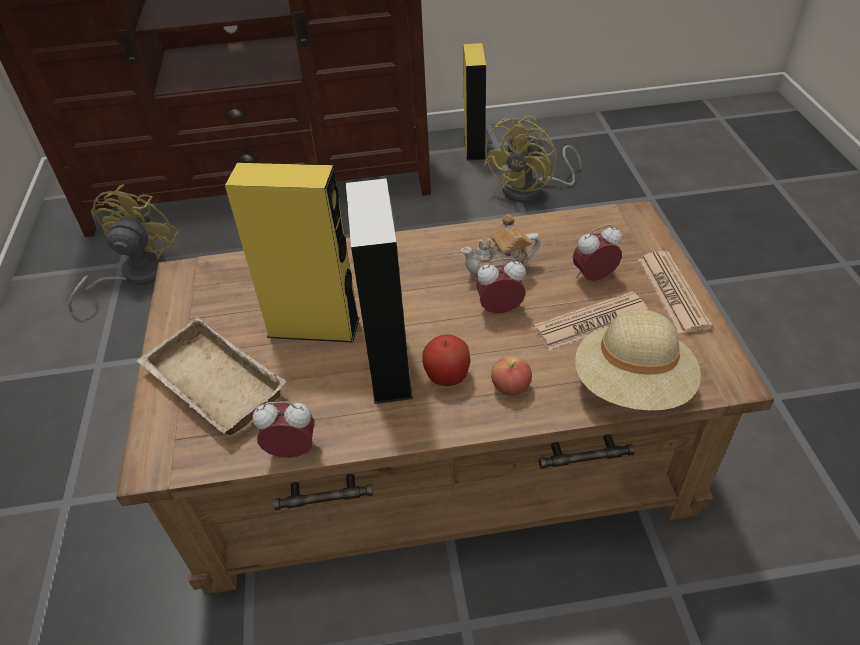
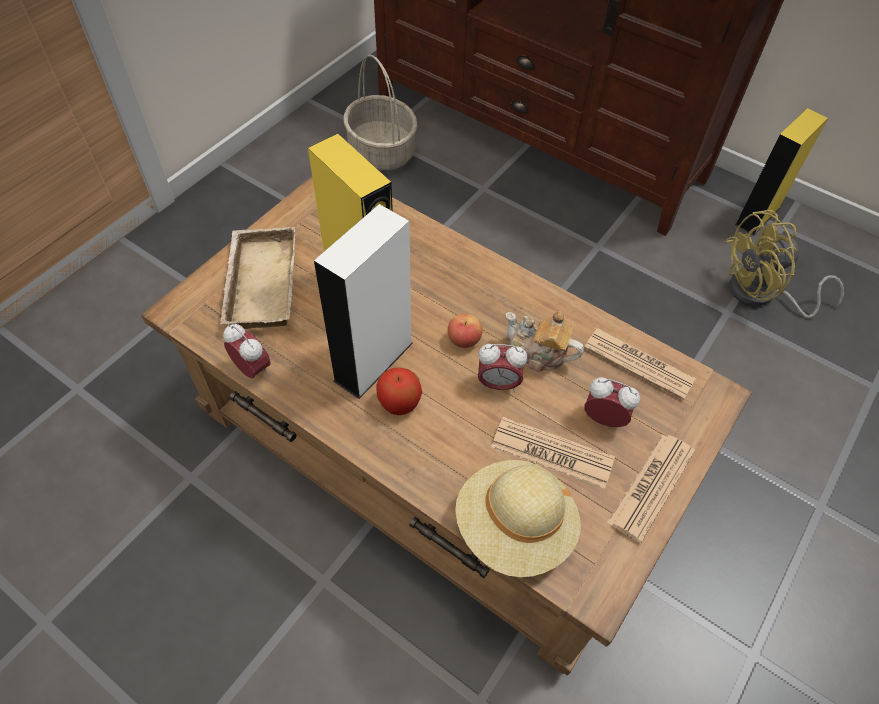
camera: 40 degrees right, 10 degrees up
yellow fan [68,184,179,313] -> basket [343,55,418,170]
alarm clock [476,258,526,313] -> alarm clock turned 150 degrees clockwise [478,344,527,392]
apple [491,356,532,395] -> apple moved to [448,314,482,348]
none -> newspaper [584,328,696,400]

